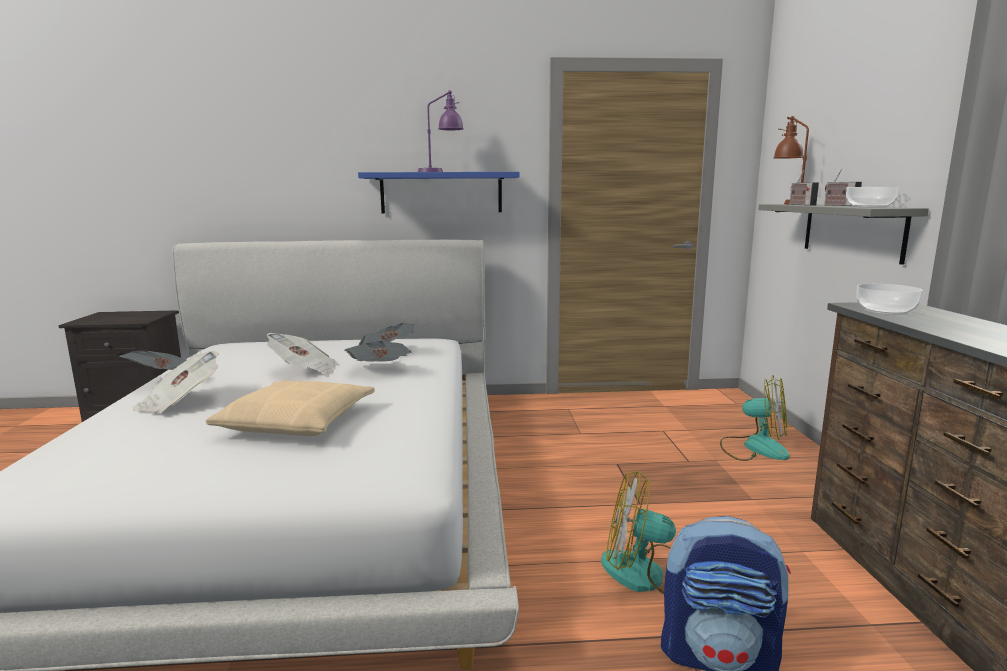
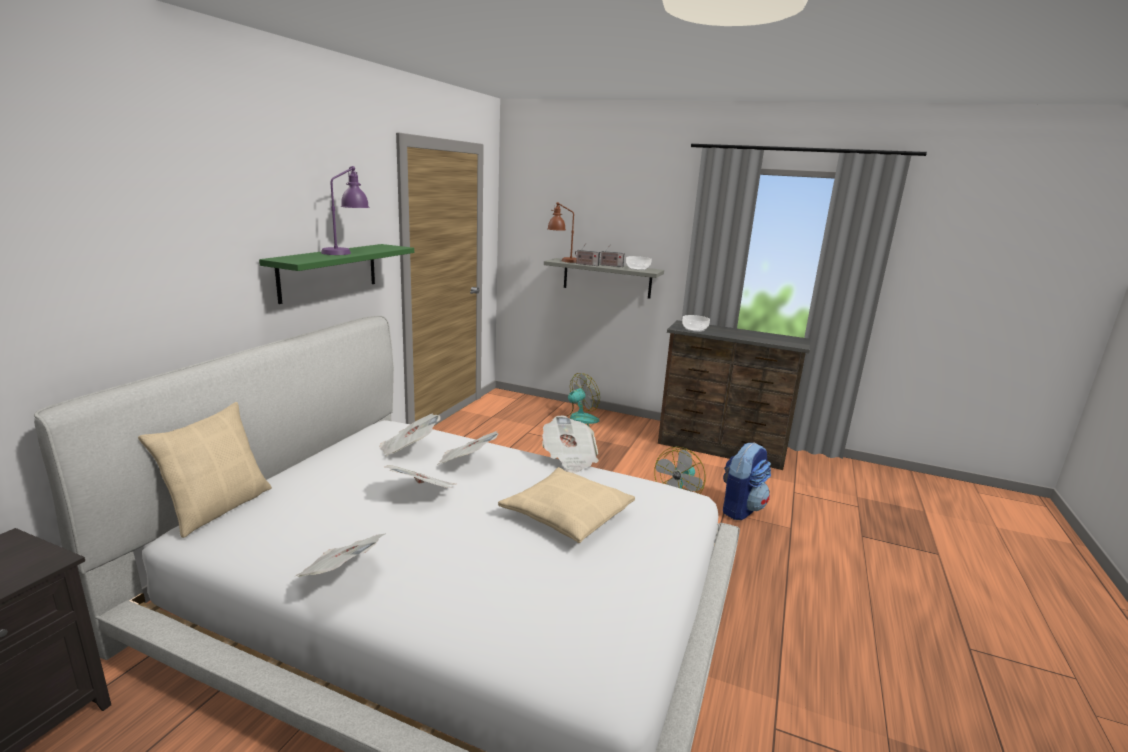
camera: 65 degrees left, 5 degrees up
newspaper [133,351,219,413] -> newspaper moved to [542,415,599,473]
blue shelf [358,172,520,213] -> green shelf [259,244,414,304]
none -> beige pillow [138,402,272,538]

